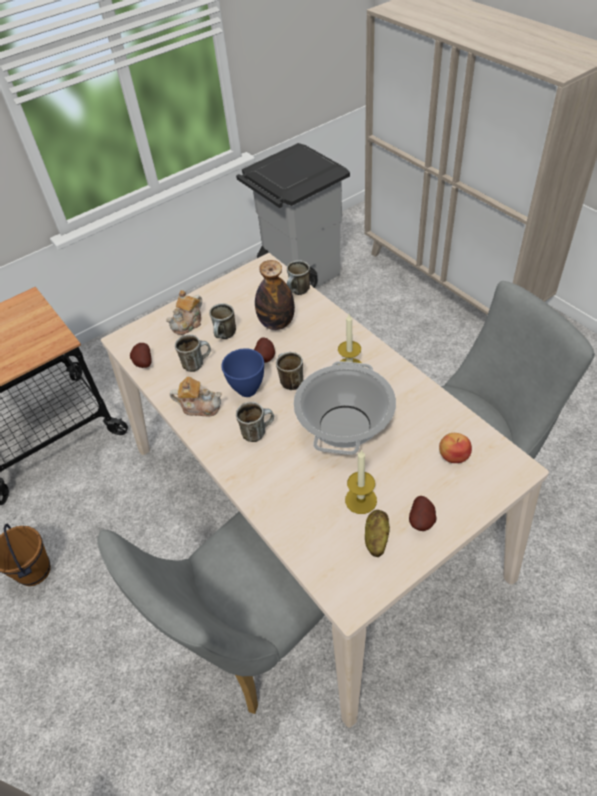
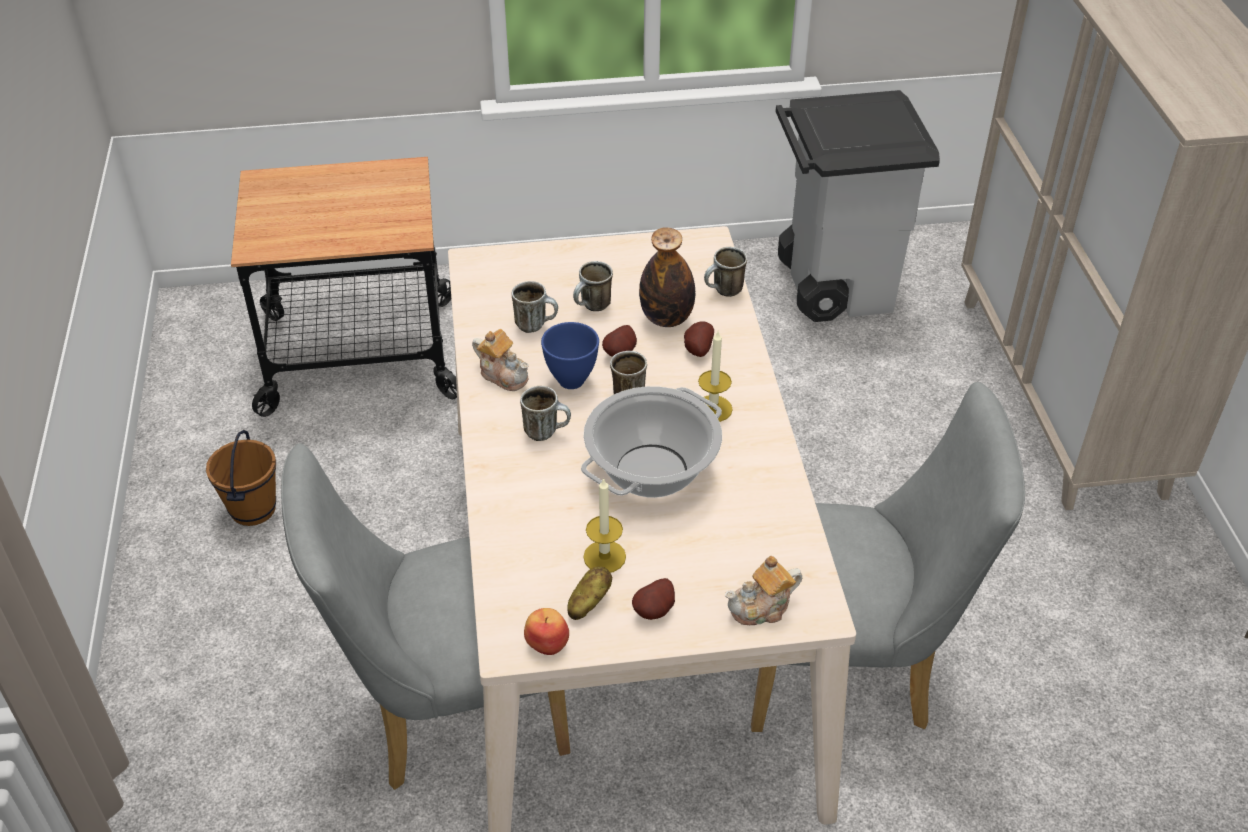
camera: 25 degrees right, 5 degrees down
potato [130,343,152,368] -> potato moved to [684,322,714,357]
teapot [166,290,202,335] -> teapot moved to [725,556,802,625]
apple [439,433,472,463] -> apple moved to [524,608,569,655]

